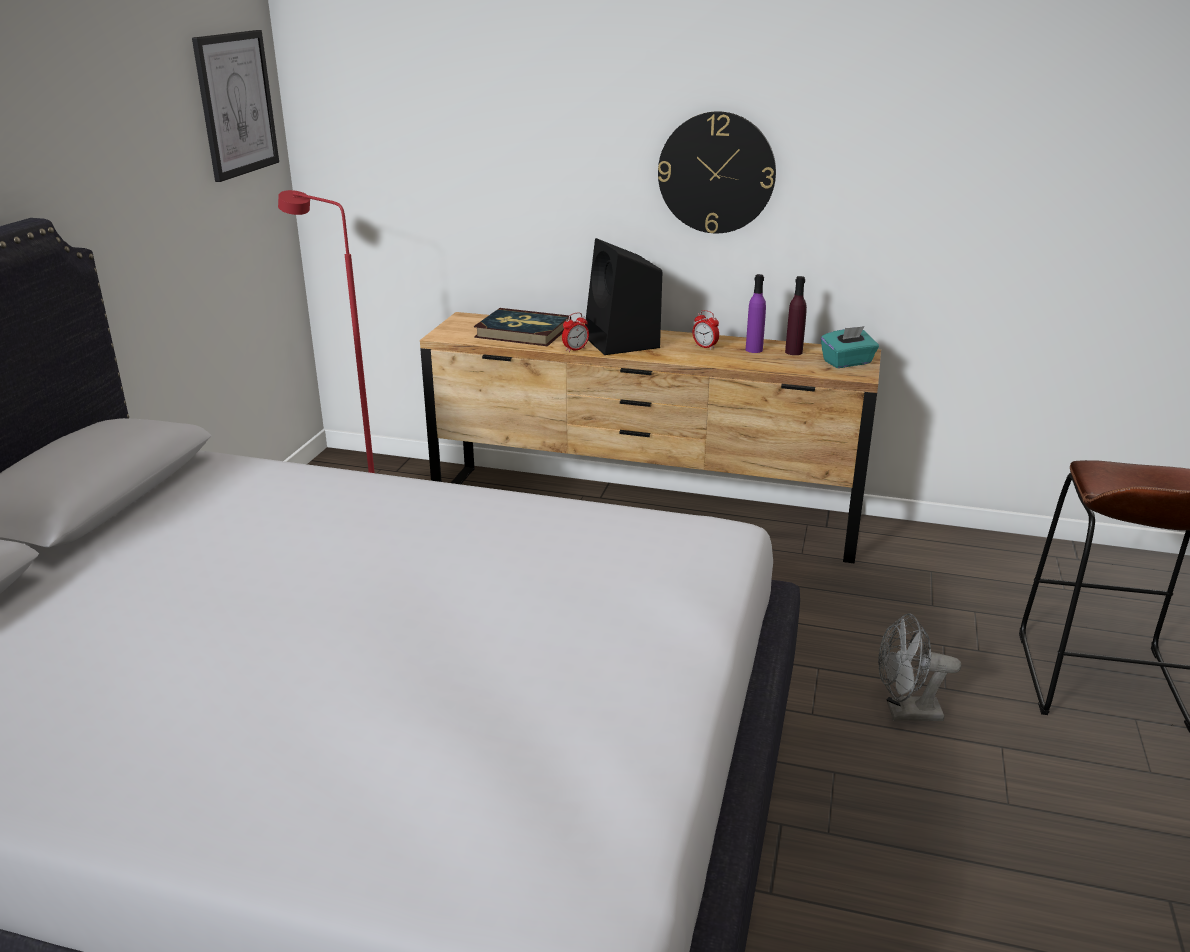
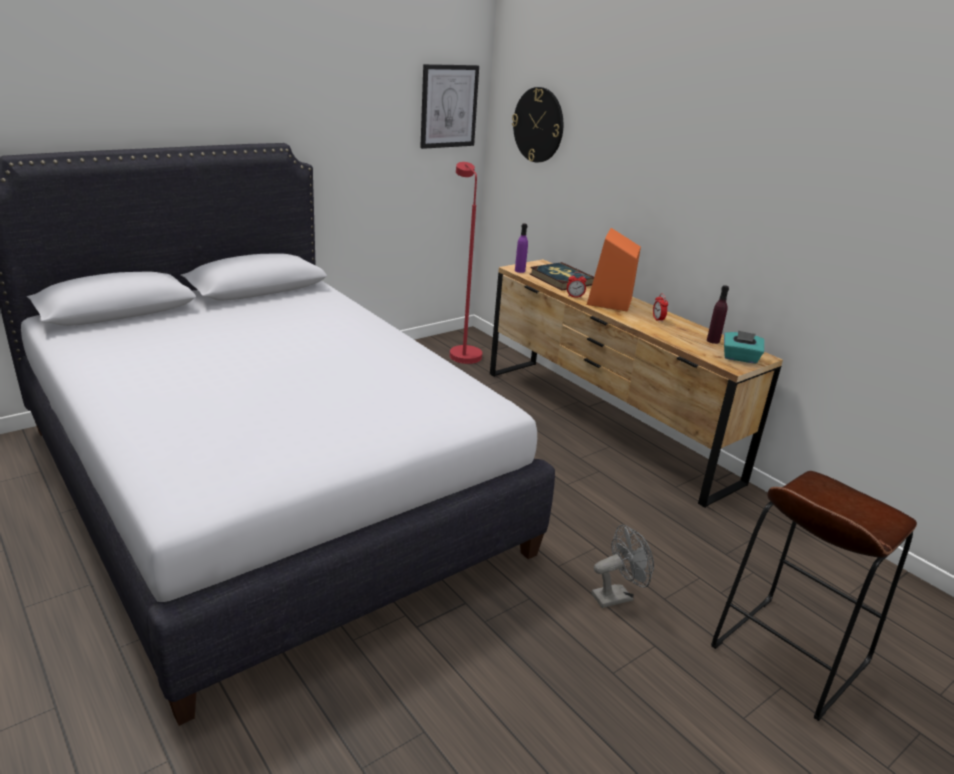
camera: 35 degrees right, 0 degrees up
black speaker [585,238,662,355] -> orange speaker [587,228,641,312]
wall clock [658,111,776,233] -> wall clock moved to [512,87,563,162]
purple bottle [746,274,766,353] -> purple bottle moved to [515,223,528,273]
grey fan [878,613,961,721] -> grey fan turned 120 degrees clockwise [591,525,654,608]

